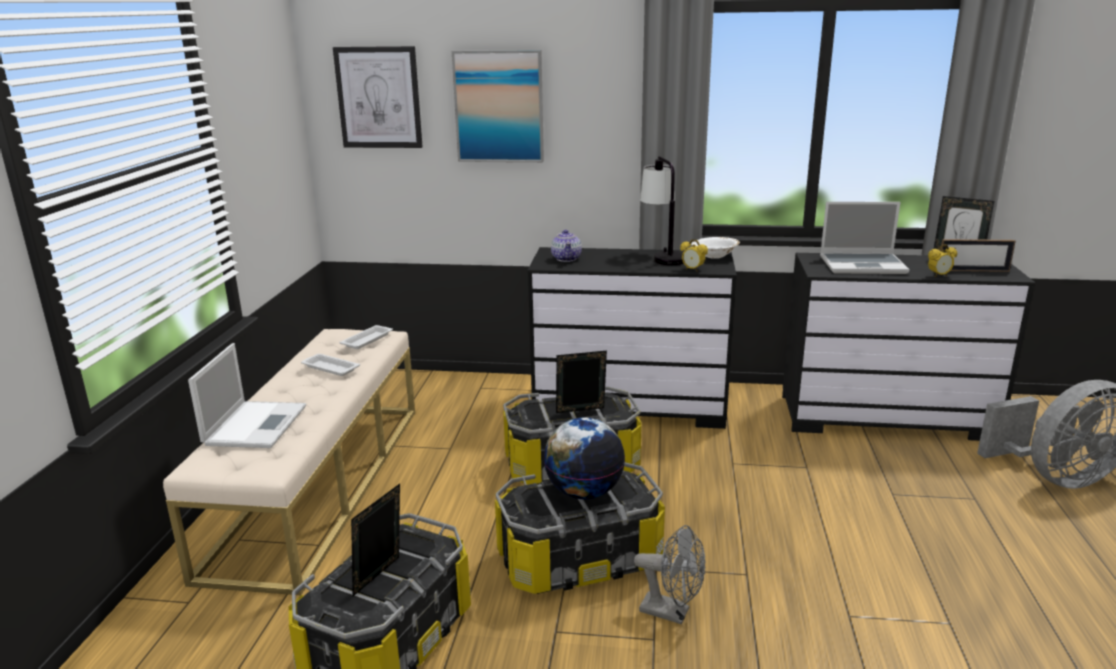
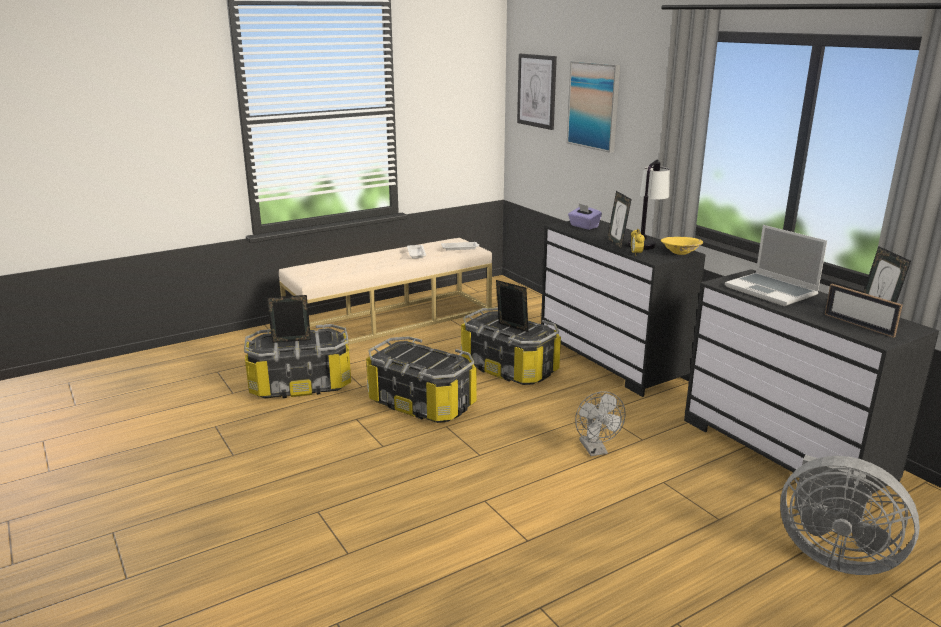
camera: 50 degrees right, 0 degrees up
laptop [188,343,306,448] -> none
globe [543,418,625,499] -> none
teapot [551,230,582,262] -> purple tissue box [568,204,602,230]
grey fan [634,525,706,624] -> grey fan moved to [575,391,626,456]
white bowl [691,237,740,259] -> yellow bowl [661,237,703,255]
alarm clock [928,244,957,277] -> none
none -> picture frame [607,191,632,250]

